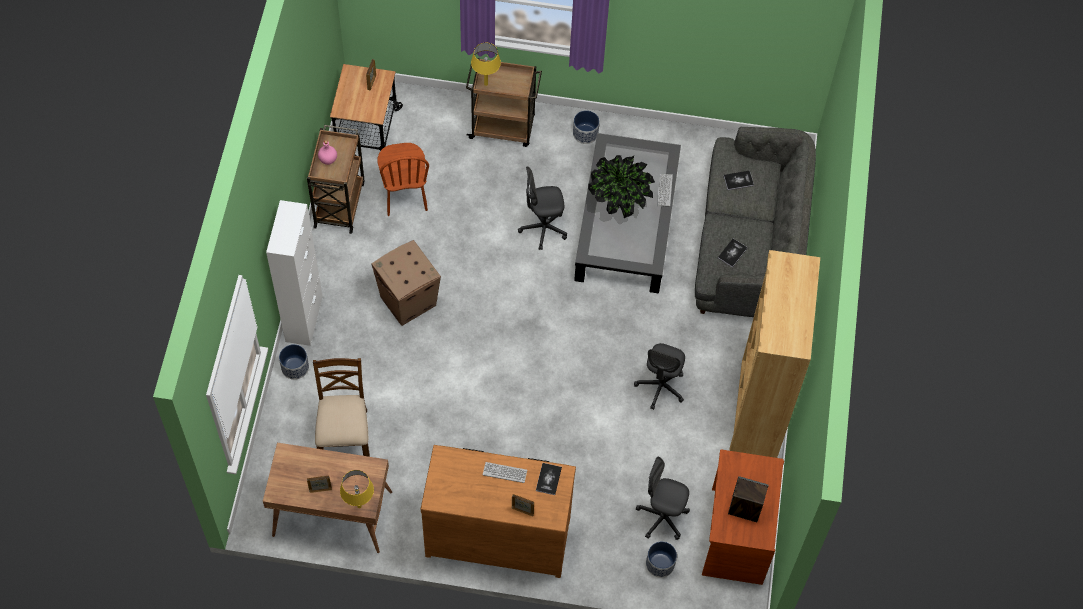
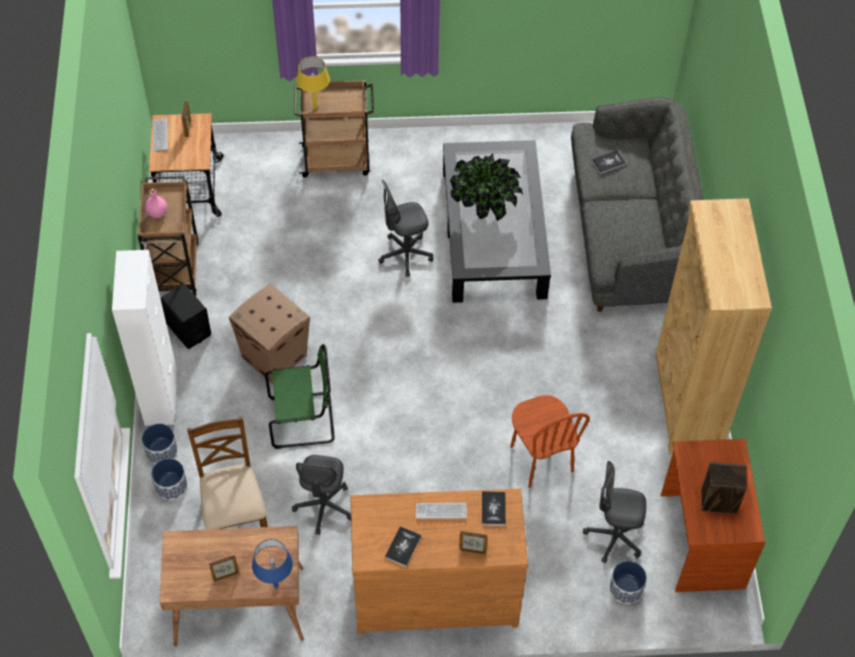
camera: 10 degrees left, 5 degrees down
yellow table lamp [340,470,374,508] -> blue table lamp [252,539,293,588]
brown chair [377,143,429,216] -> brown chair moved to [510,395,590,488]
planter [573,110,599,144] -> planter moved to [151,458,187,500]
grey office chair [634,343,685,410] -> grey office chair moved to [292,455,351,535]
keyboard [657,174,673,206] -> keyboard moved to [153,118,168,152]
book [718,239,748,268] -> book moved to [385,526,422,567]
none -> black speaker [161,284,211,349]
none -> green chair [265,344,335,449]

